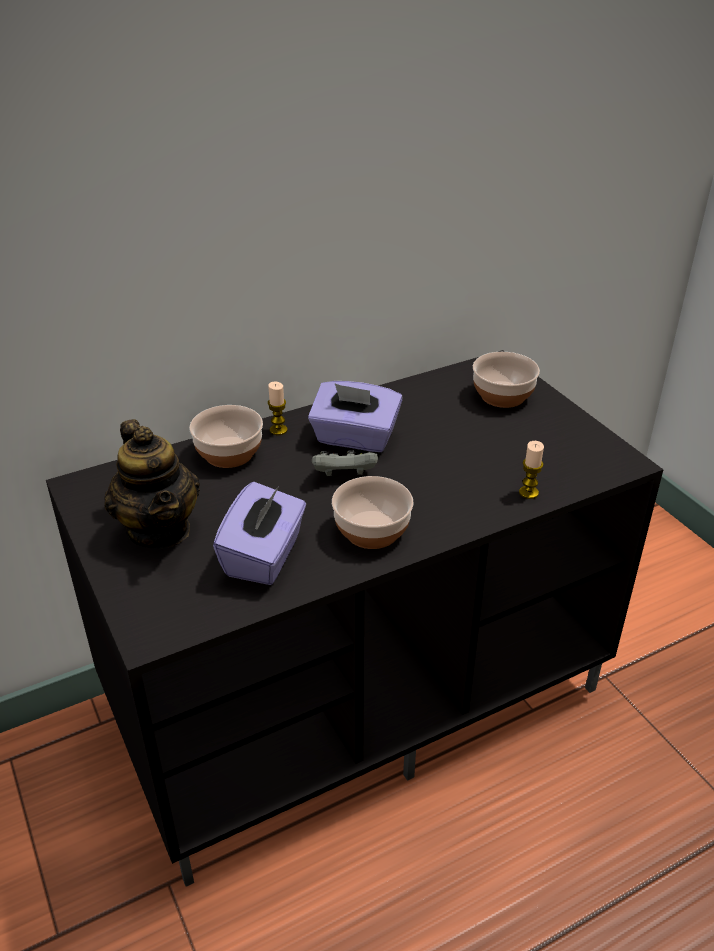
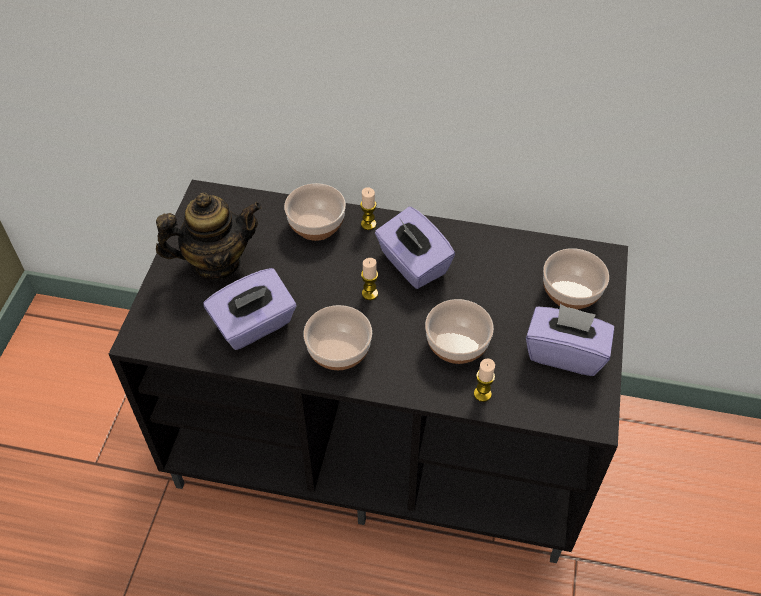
camera: 40 degrees right, 15 degrees up
teapot [104,419,200,549] -> teapot turned 120 degrees counterclockwise [156,193,262,280]
grey game controller [312,450,378,476] -> candle [361,258,378,300]
none -> bowl [425,299,494,364]
none -> purple tissue box [526,304,614,376]

